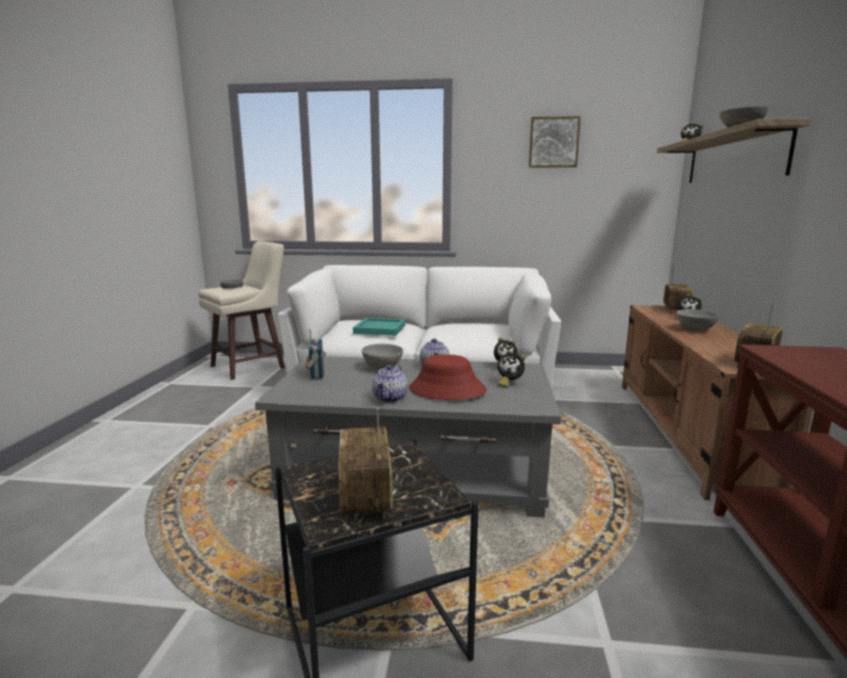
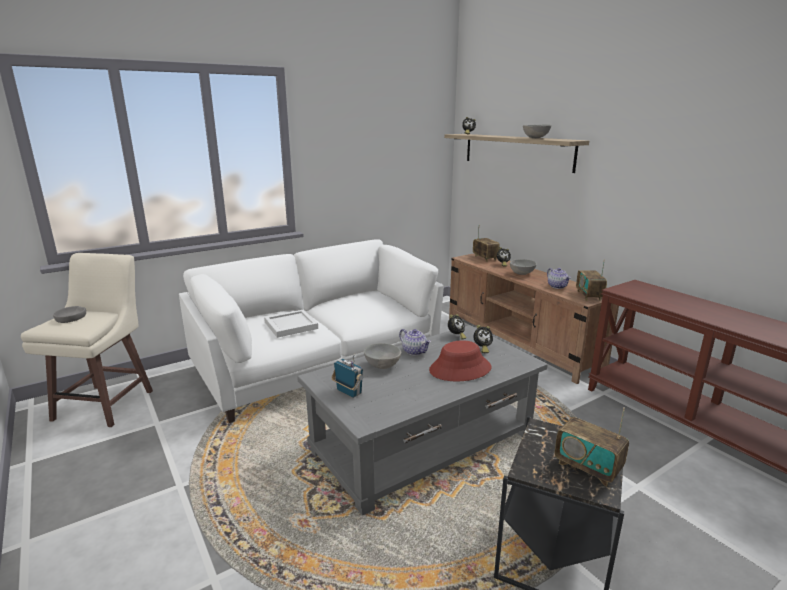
camera: 40 degrees left, 5 degrees up
turquoise tray [353,318,406,336] -> white tray [264,309,318,338]
teapot [372,364,408,402] -> teapot moved to [547,268,571,289]
picture [529,116,581,168] -> none

